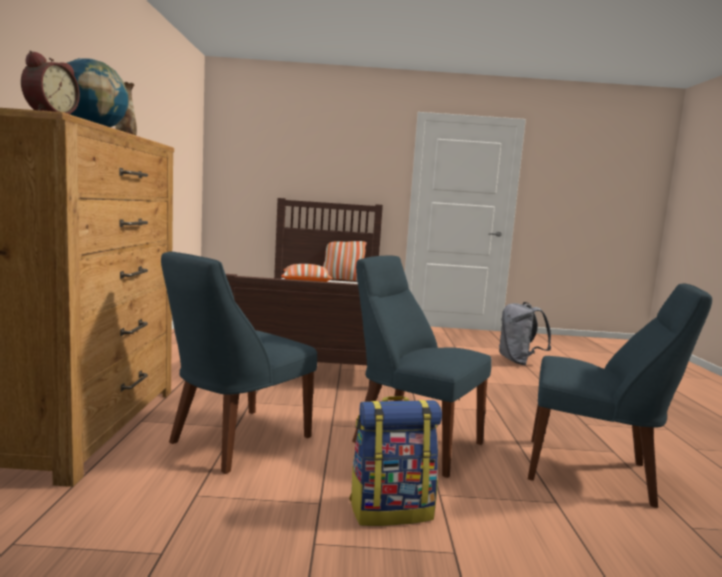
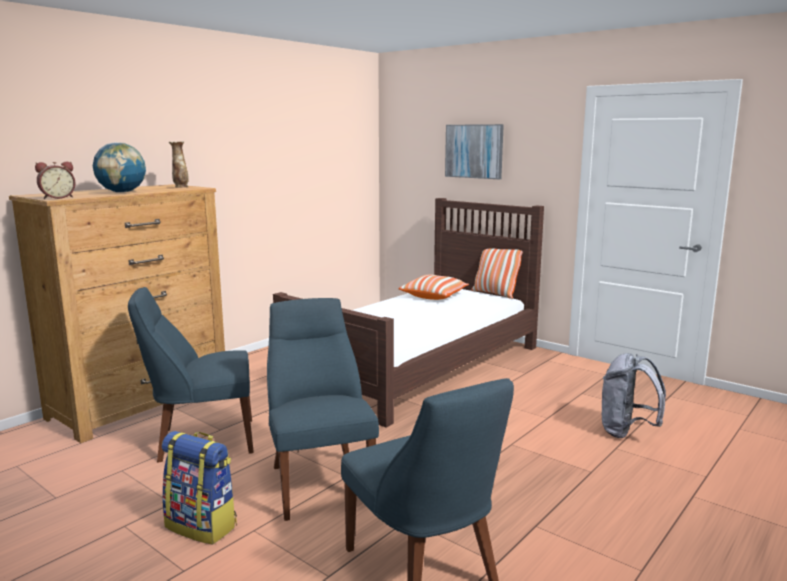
camera: 40 degrees right, 5 degrees up
none -> picture [445,124,504,179]

